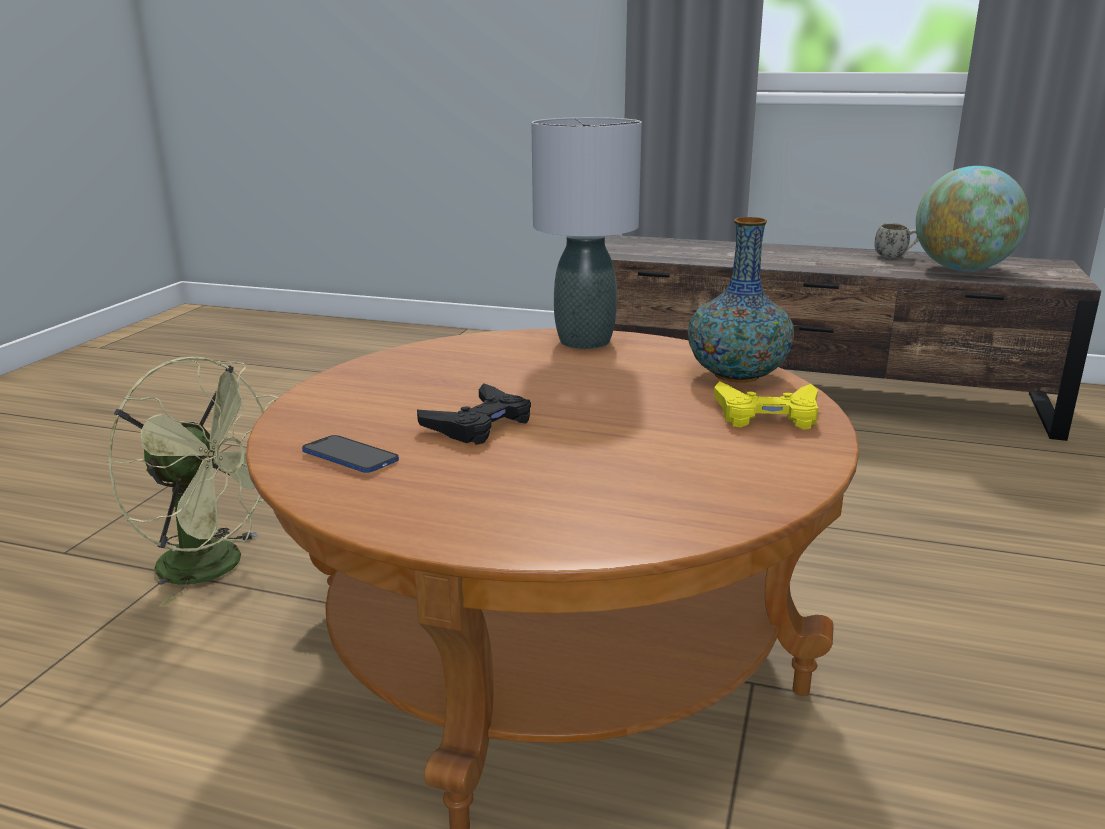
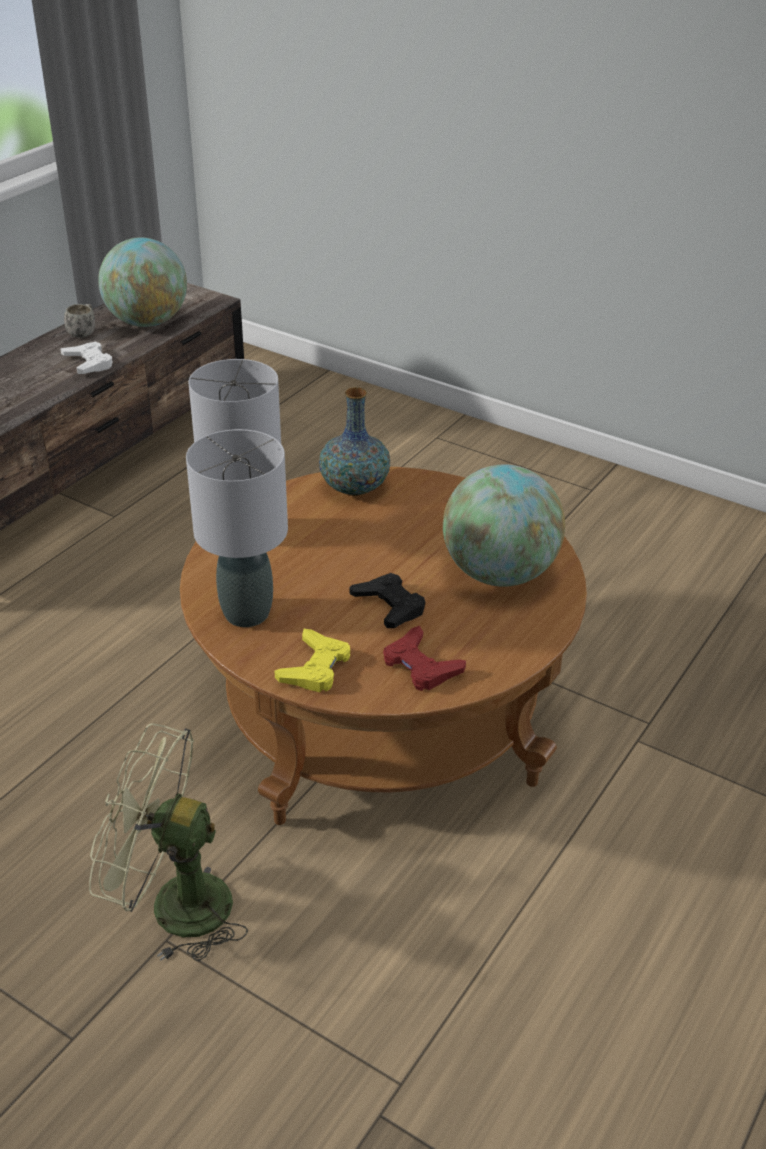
camera: 75 degrees left, 15 degrees up
green fan [107,357,279,607] -> green fan turned 120 degrees counterclockwise [89,723,248,961]
phone [302,435,399,473] -> red game controller [383,626,466,691]
yellow game controller [714,381,818,430] -> yellow game controller moved to [275,629,350,692]
none -> white game controller [60,342,113,374]
none -> grey table lamp [186,429,288,627]
none -> globe [443,464,565,586]

